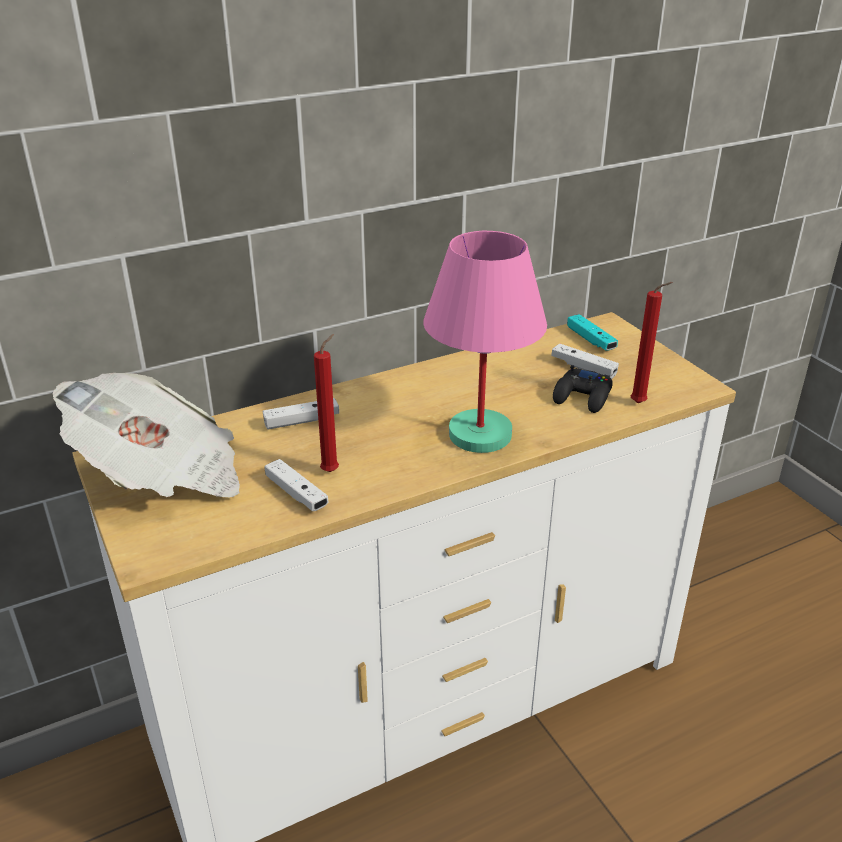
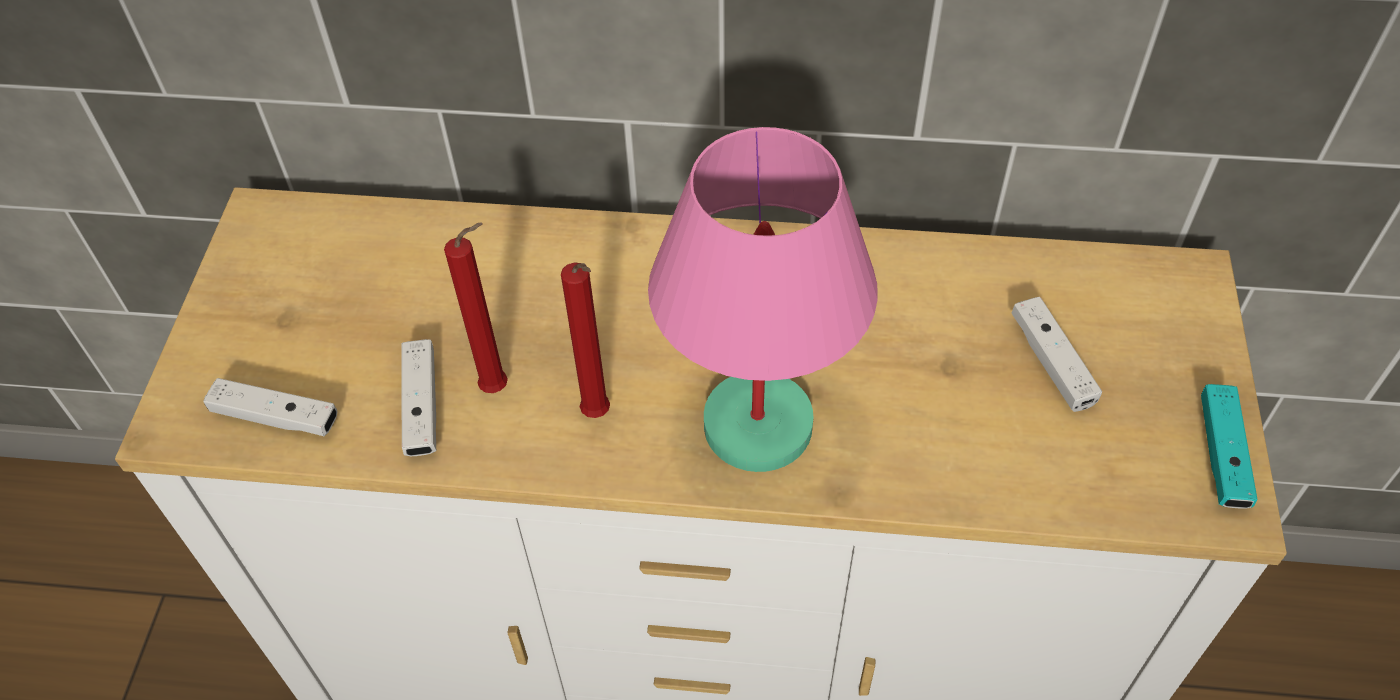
camera: 35 degrees right, 20 degrees up
newspaper [52,373,240,498] -> none
white game controller [263,398,339,429] -> white game controller moved to [203,378,337,436]
black game controller [553,365,613,413] -> none
turquoise game controller [567,314,618,351] -> turquoise game controller moved to [1201,384,1258,509]
red candle [631,282,673,403] -> red candle moved to [561,262,610,418]

